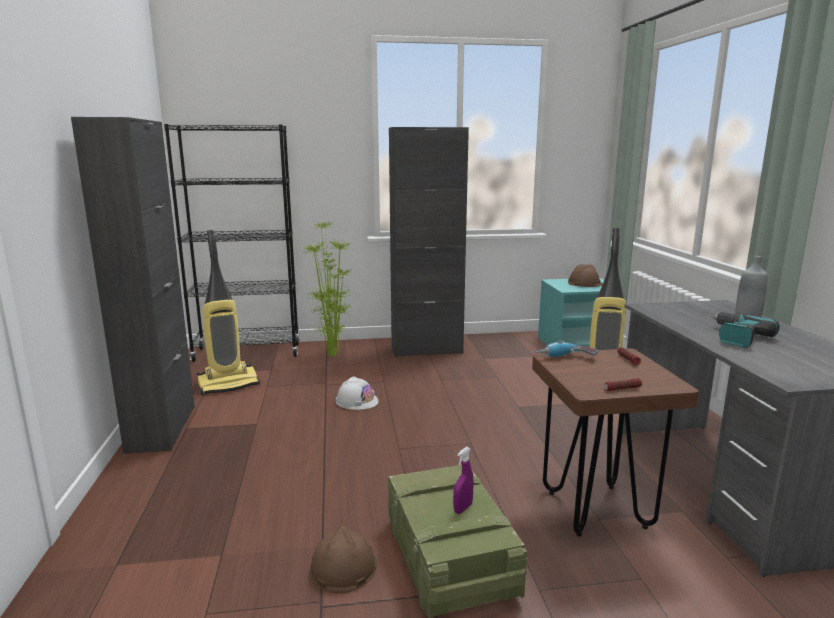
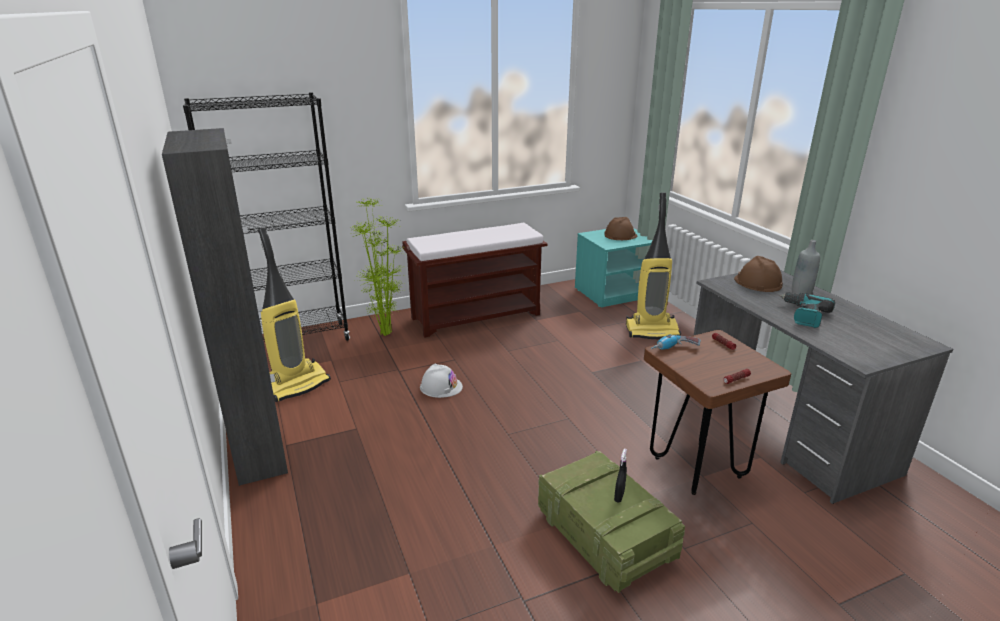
camera: 15 degrees left, 10 degrees up
brown hard hat [310,526,377,593] -> brown hard hat moved to [734,256,783,292]
black cabinet [389,127,469,357] -> brown bench [402,223,548,338]
purple spray bottle [453,447,474,514] -> black spray bottle [614,449,627,503]

